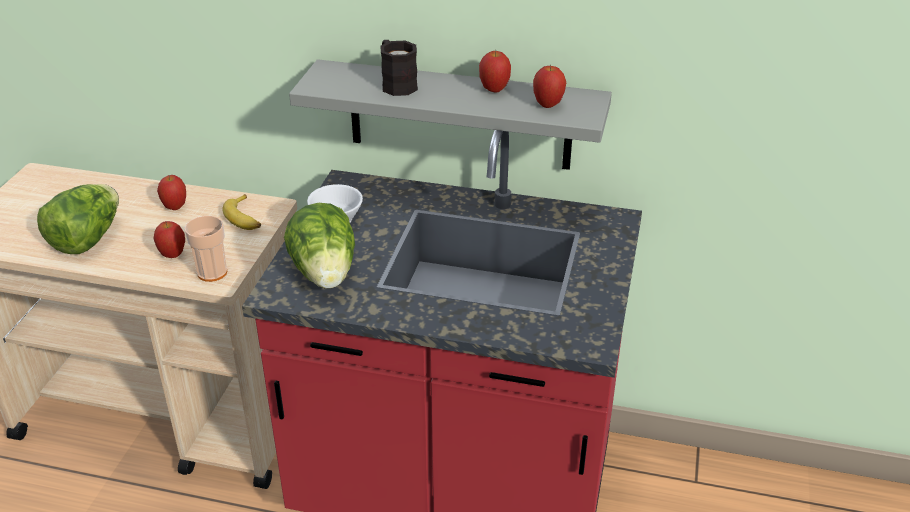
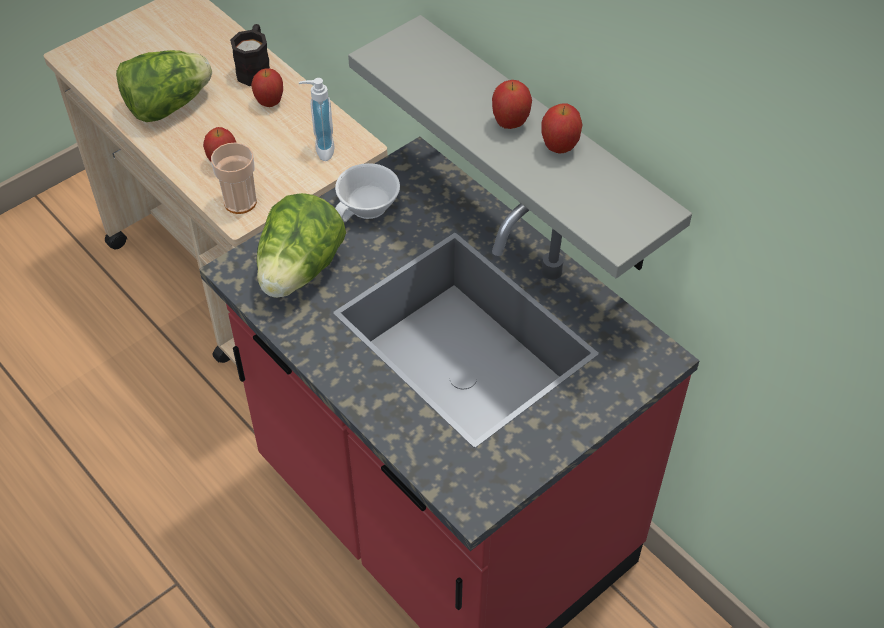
camera: 35 degrees right, 15 degrees up
banana [222,194,261,230] -> soap dispenser [299,78,335,161]
black mug [380,40,418,96] -> black mug moved to [230,24,270,86]
apple [533,65,566,108] -> apple moved to [492,80,532,129]

